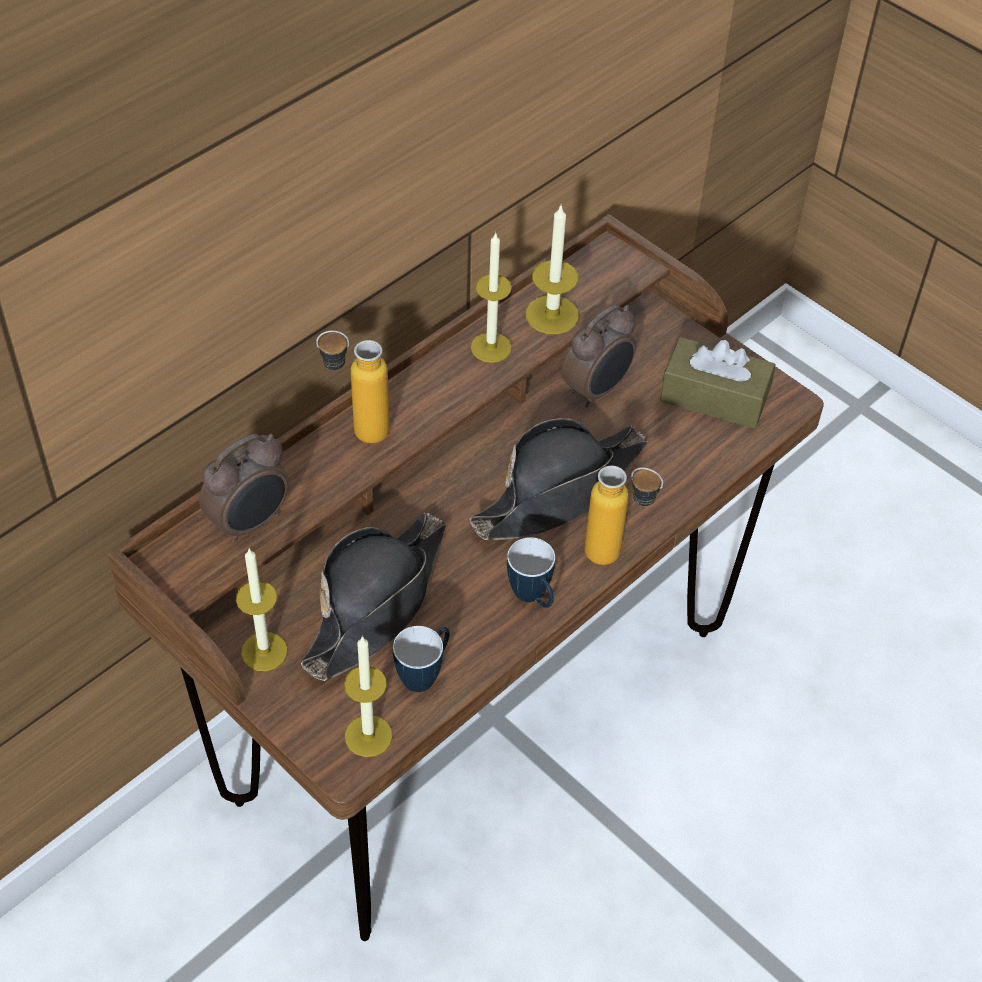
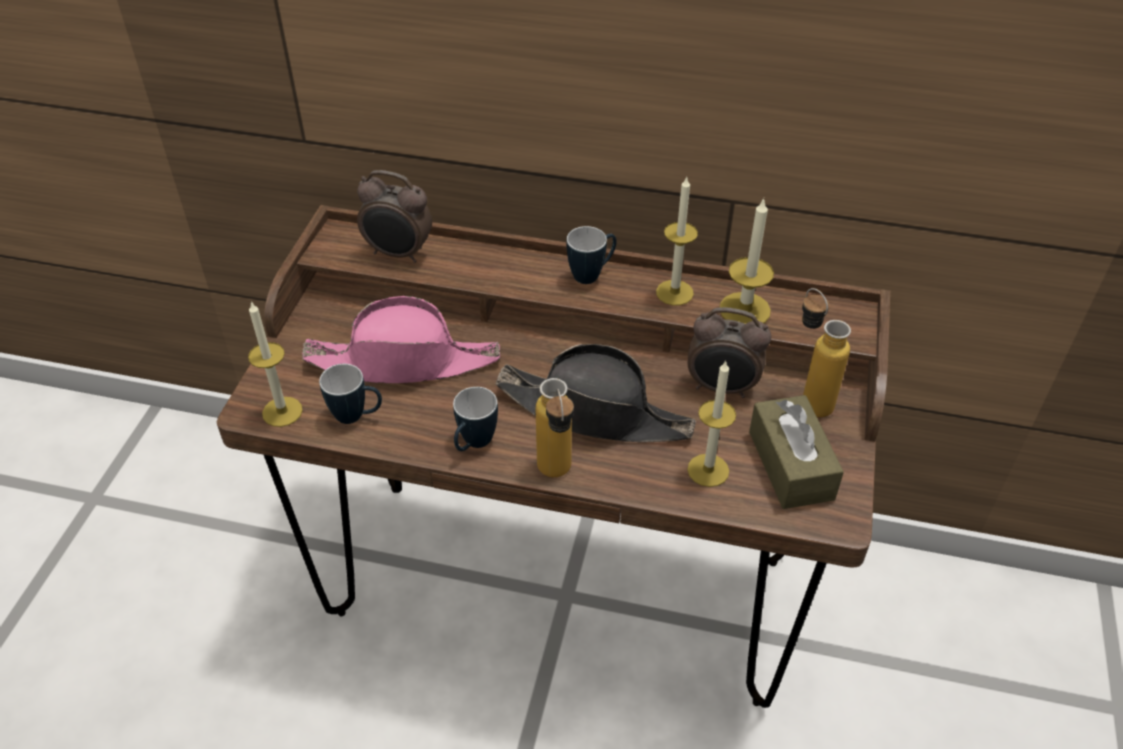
camera: 60 degrees right, 5 degrees down
candle [236,549,288,671] -> candle moved to [687,360,736,487]
black hat [301,513,446,681] -> pink hat [302,296,500,383]
bottle [316,331,390,443] -> bottle moved to [802,288,851,418]
none -> mug [566,226,617,284]

